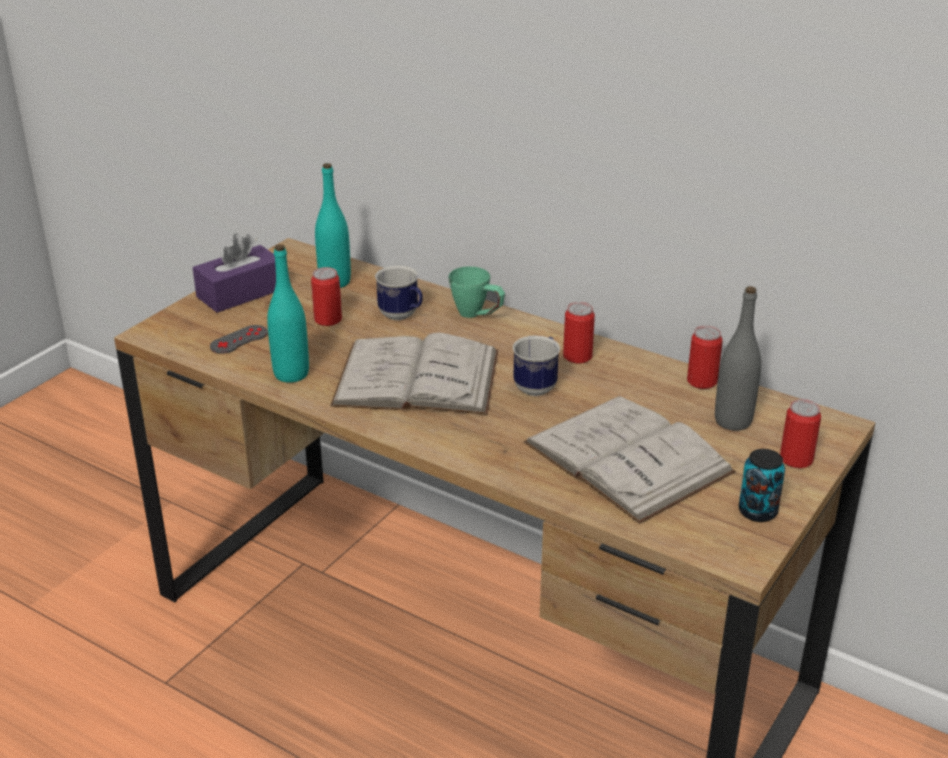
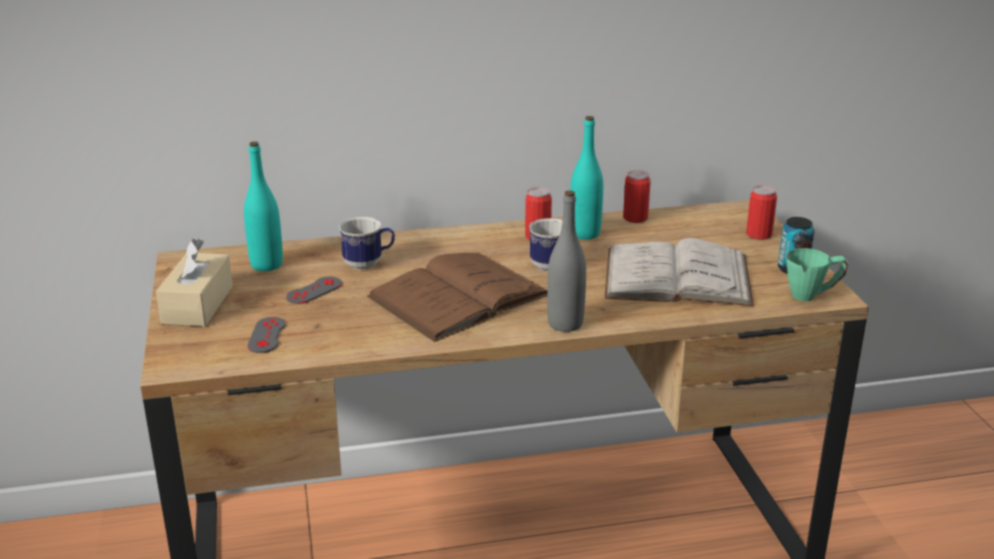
camera: 45 degrees left, 5 degrees down
purple tissue box [193,233,276,313] -> beige tissue box [156,238,233,327]
turquoise bottle [267,244,309,383] -> turquoise bottle moved to [570,116,603,240]
can [311,267,342,326] -> grey game controller [286,277,342,304]
white book [330,333,498,415] -> brown book [367,252,547,342]
green mug [449,266,505,318] -> green mug moved to [786,248,848,301]
grey bottle [715,286,761,431] -> grey bottle moved to [547,190,586,332]

